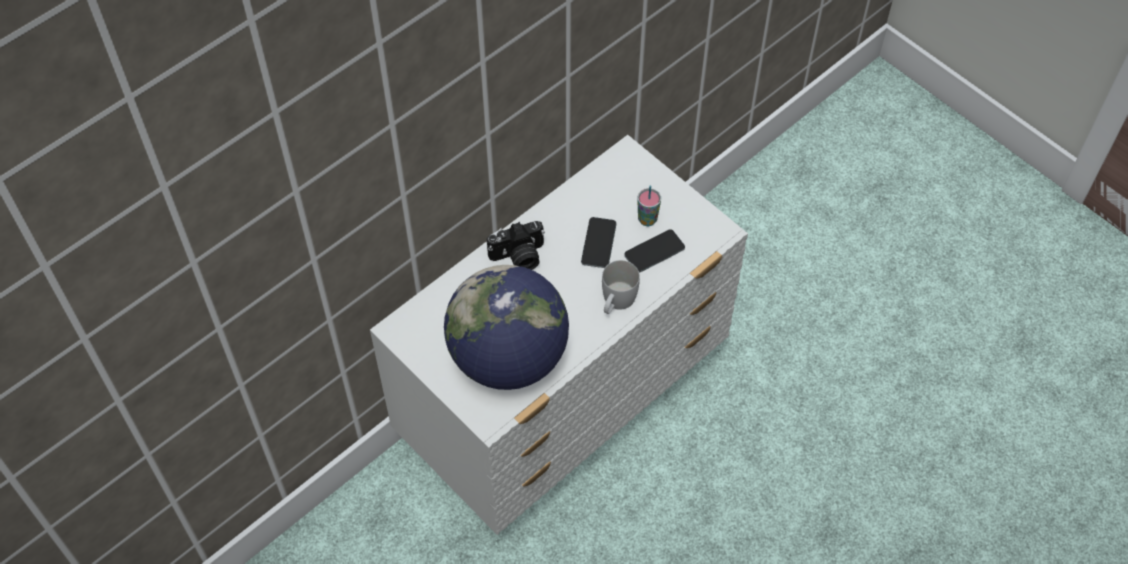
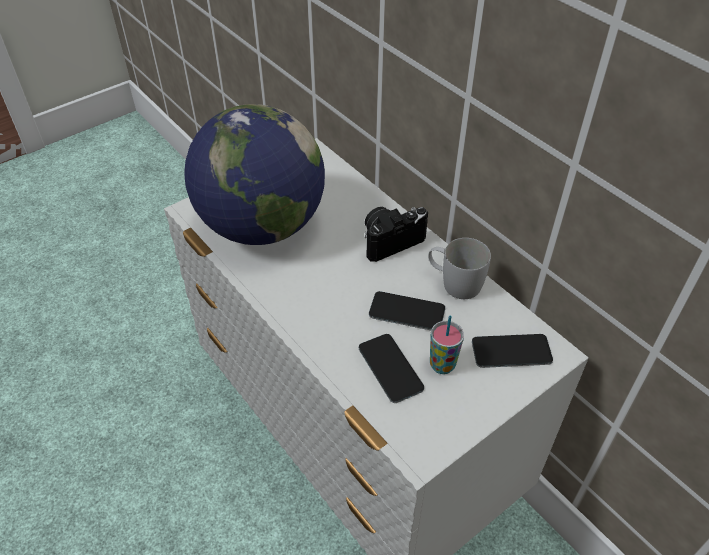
camera: 95 degrees right, 10 degrees down
camera [487,221,545,270] -> camera turned 75 degrees clockwise [365,207,428,262]
white mug [602,260,640,314] -> white mug moved to [428,238,491,299]
none -> phone [472,334,553,368]

